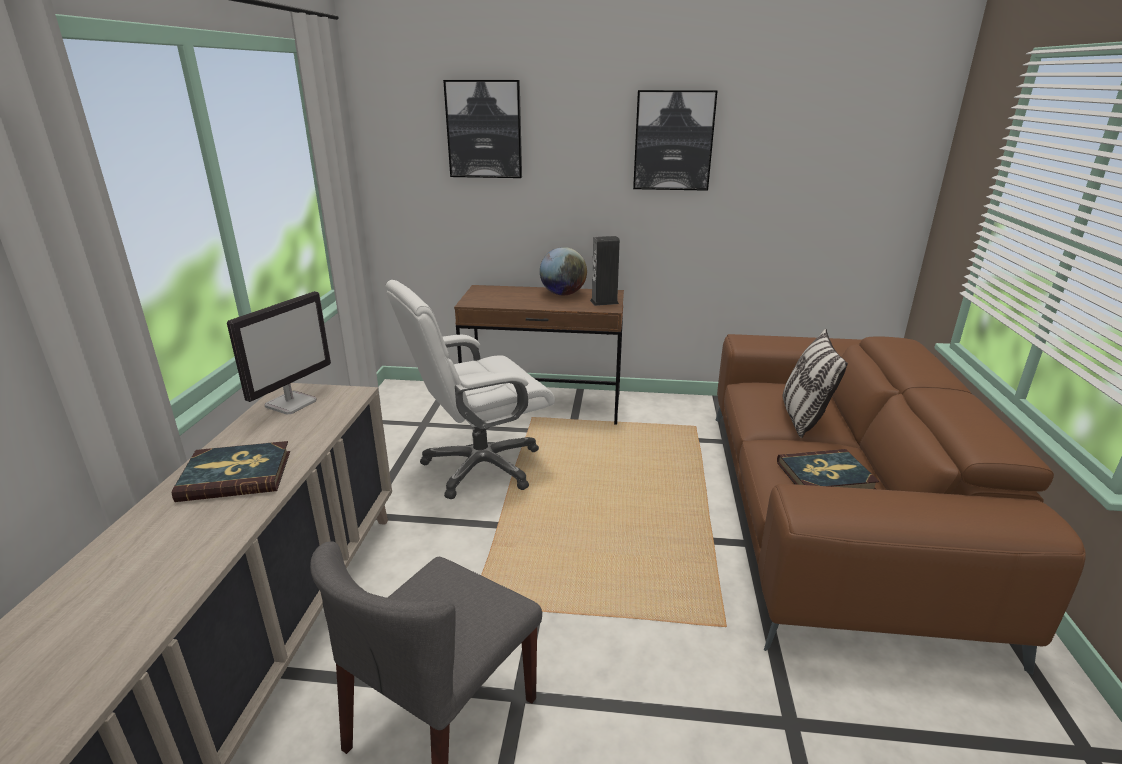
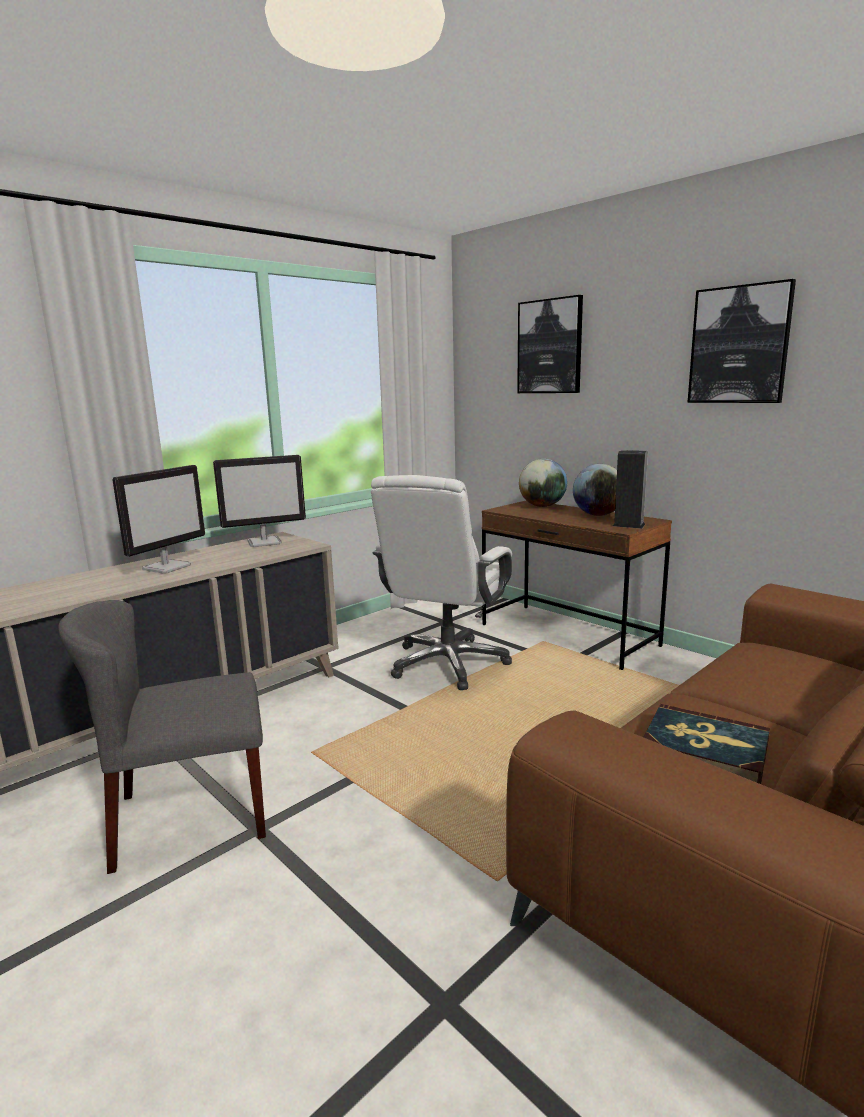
camera: 40 degrees right, 10 degrees down
book [172,441,290,502] -> monitor [112,465,205,573]
white office chair [385,280,555,499] -> white office chair turned 75 degrees counterclockwise [371,475,512,690]
pillow [782,329,848,438] -> none
none -> globe [519,459,567,507]

